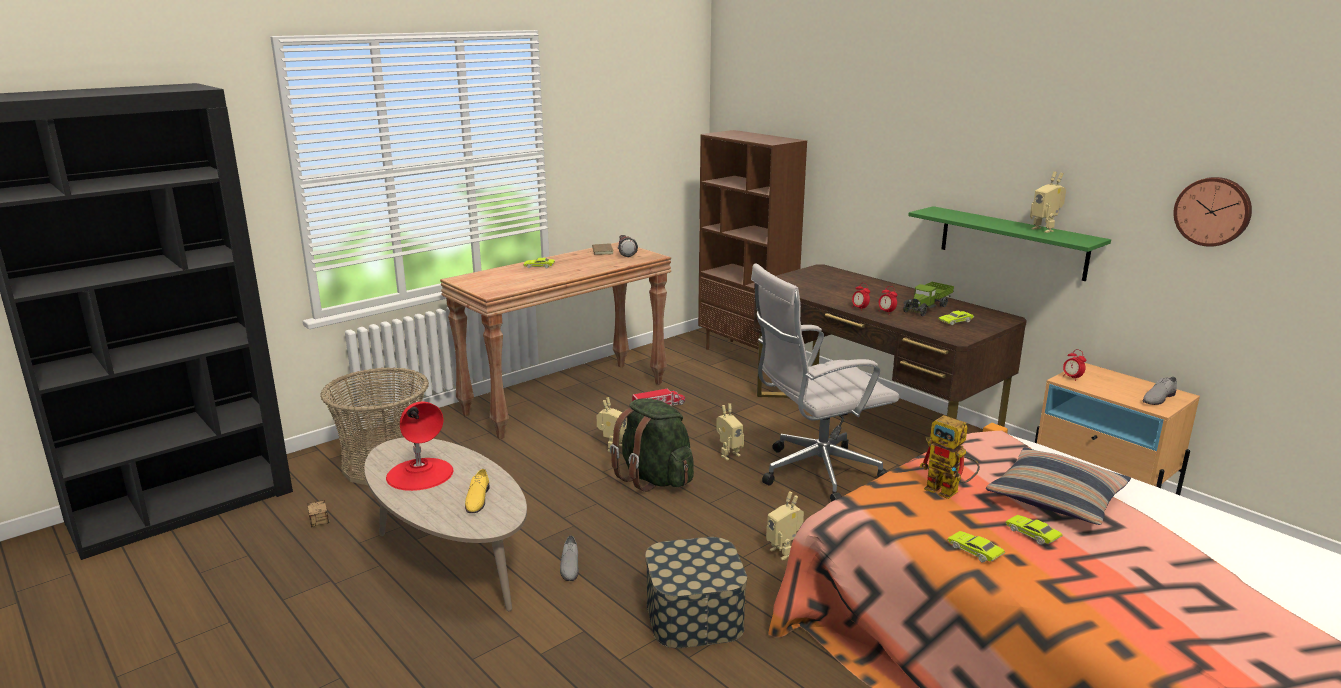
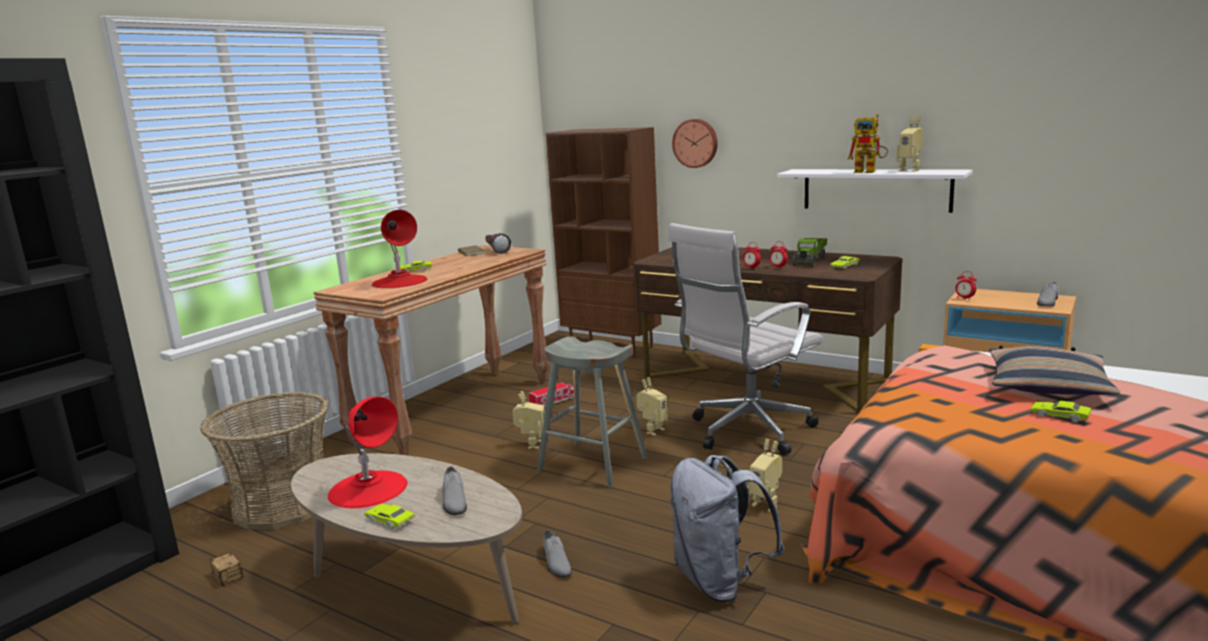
camera: 15 degrees left, 5 degrees down
yellow shoe [465,469,490,513] -> grey shoe [442,466,467,515]
green backpack [610,398,694,492] -> grey stool [537,336,648,488]
storage box [645,537,747,648] -> grey backpack [670,455,785,602]
green shelf [908,206,1111,281] -> white shelf [777,169,973,213]
toy robot [920,415,980,499] -> toy robot moved to [848,114,888,173]
green toy car [947,531,1005,563] -> green toy car moved to [364,504,415,530]
wall clock [1173,177,1252,247] -> wall clock moved to [672,119,718,168]
none -> red table lamp [372,210,427,288]

